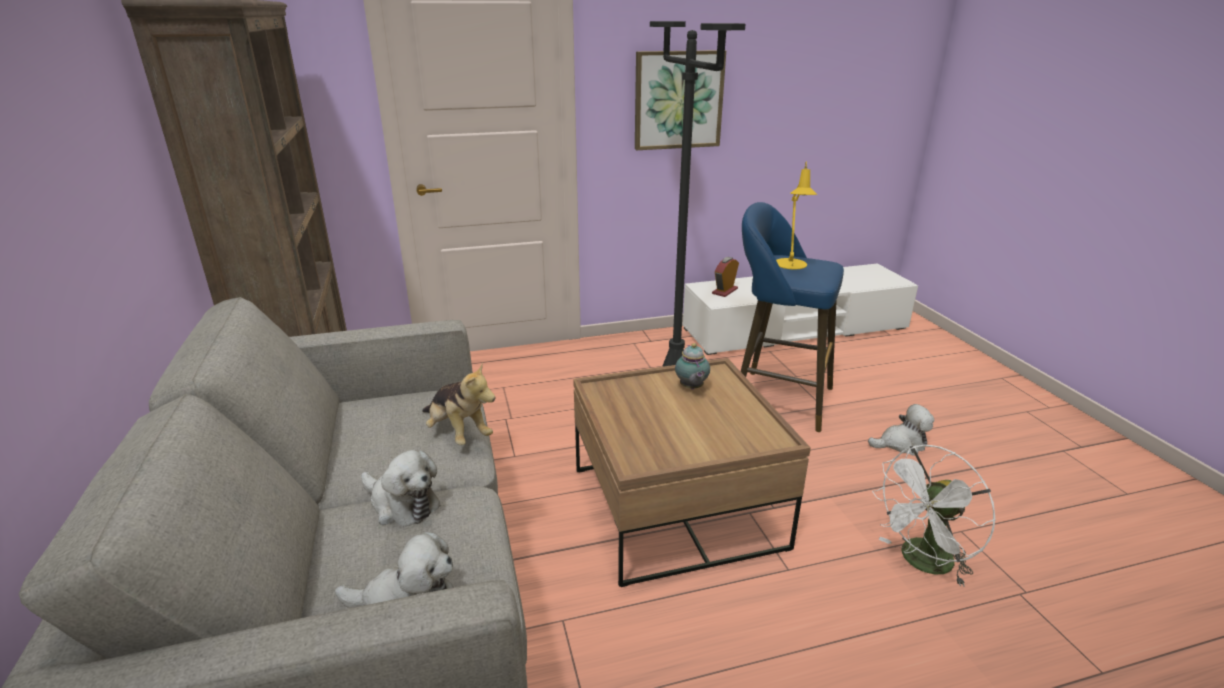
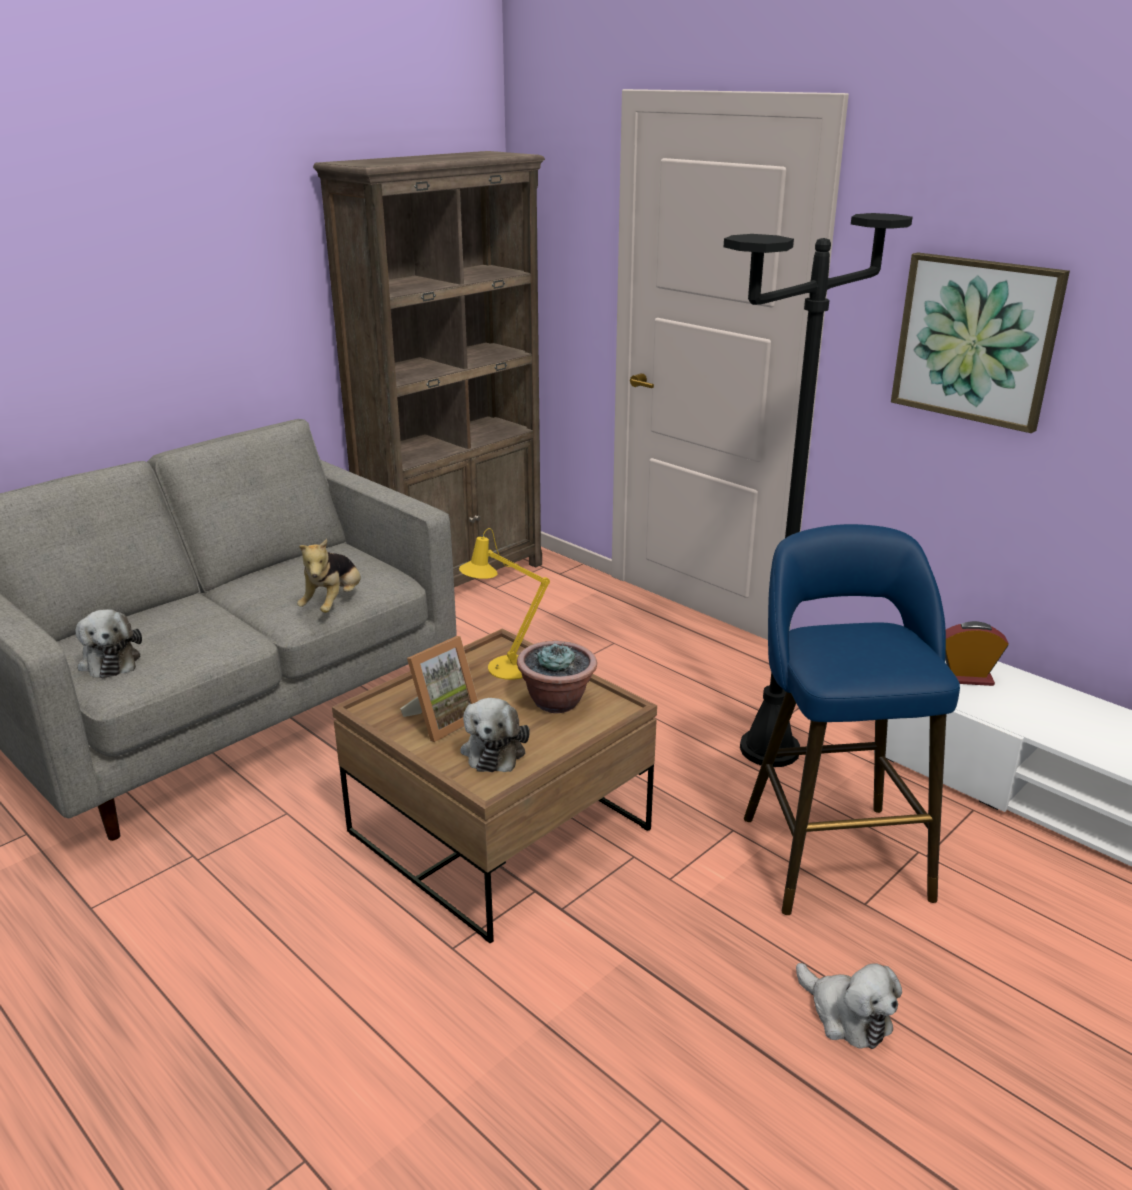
camera: 60 degrees right, 0 degrees up
plush toy [361,450,441,526] -> plush toy moved to [460,698,530,772]
teapot [675,343,710,390] -> potted plant [517,641,597,713]
yellow table lamp [776,161,817,269] -> yellow table lamp moved to [459,528,550,680]
white fan [872,444,996,587] -> none
none -> picture frame [400,636,478,742]

